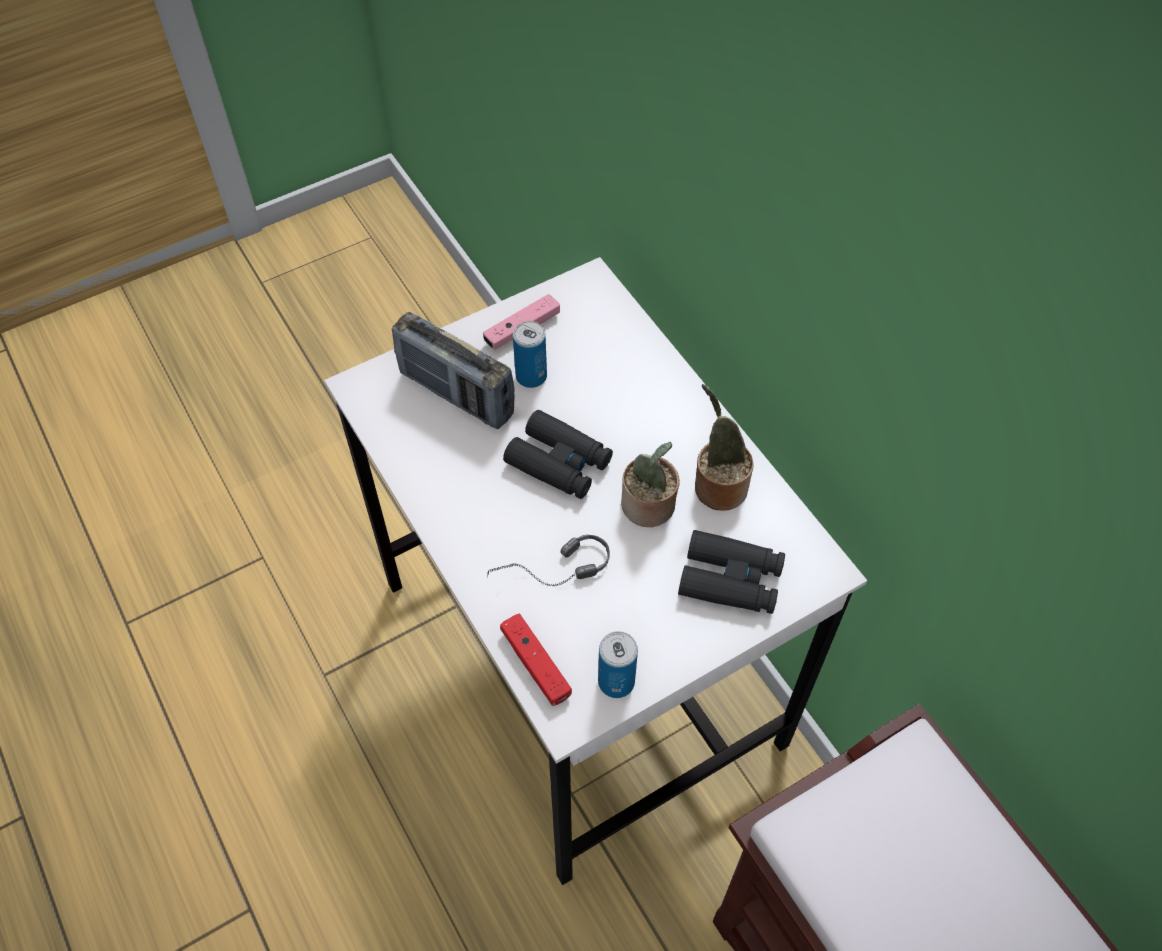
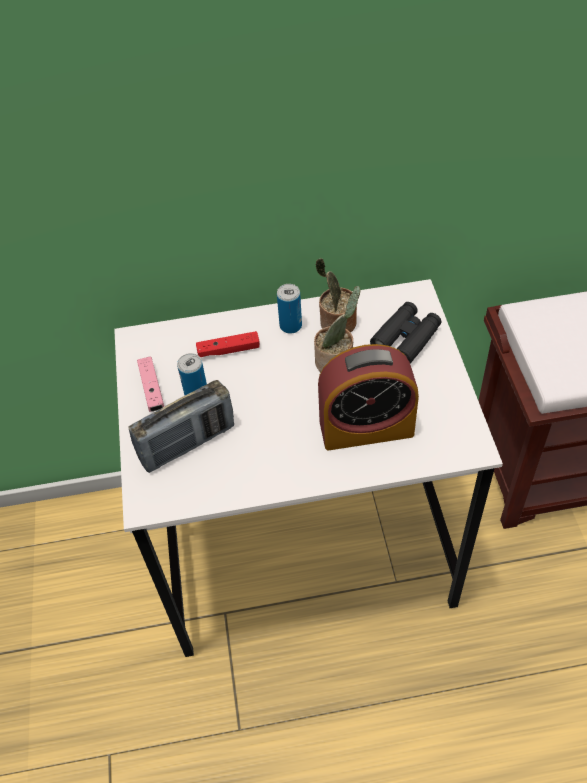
camera: 65 degrees left, 5 degrees down
headphones [487,535,610,586] -> alarm clock [318,344,419,451]
red game controller [500,613,572,706] -> red game controller moved to [196,331,260,357]
black binoculars [503,410,613,499] -> none
can [598,631,638,698] -> can moved to [277,284,302,334]

